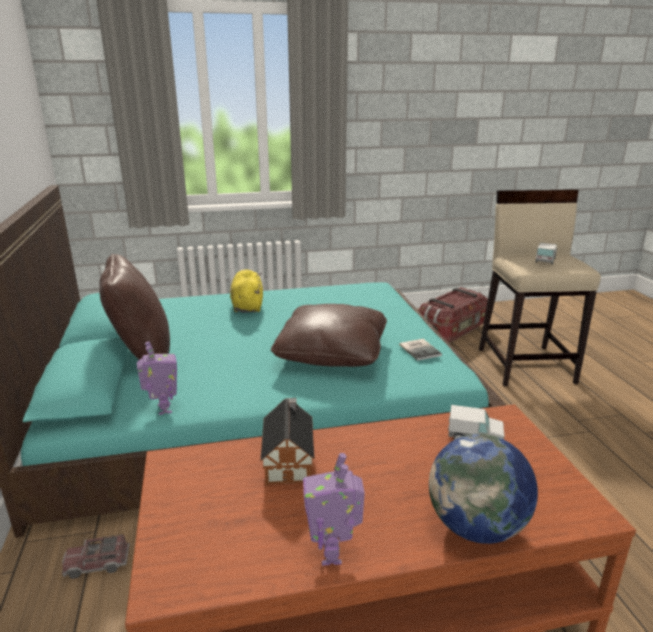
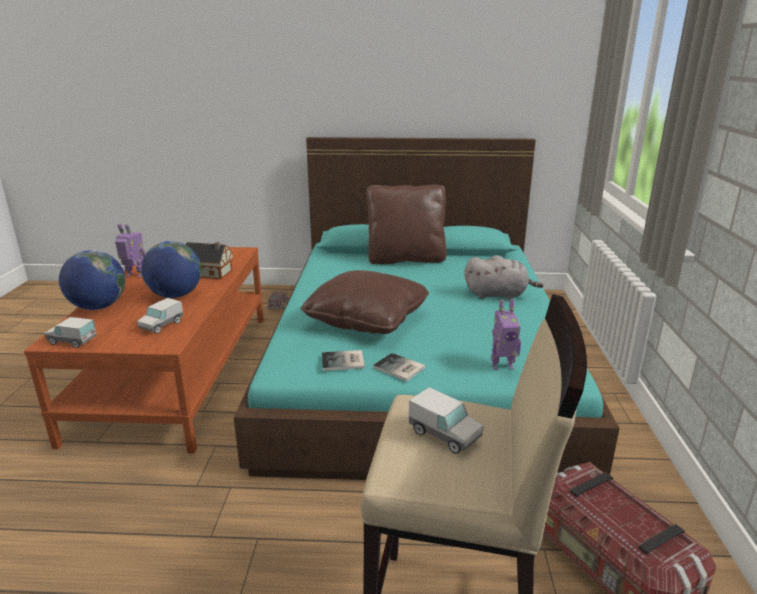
camera: 105 degrees right, 0 degrees up
toy robot [137,341,177,415] -> toy robot moved to [491,299,521,370]
yellow plush toy [230,270,263,313] -> grey plush toy [464,255,543,300]
none -> toy truck [44,317,97,348]
none -> globe [141,241,202,298]
none -> book [373,353,426,381]

